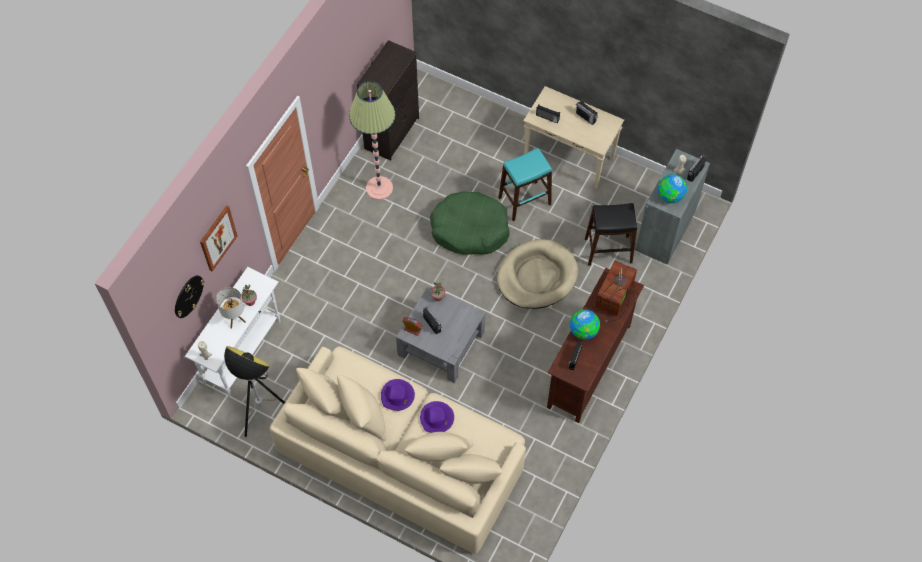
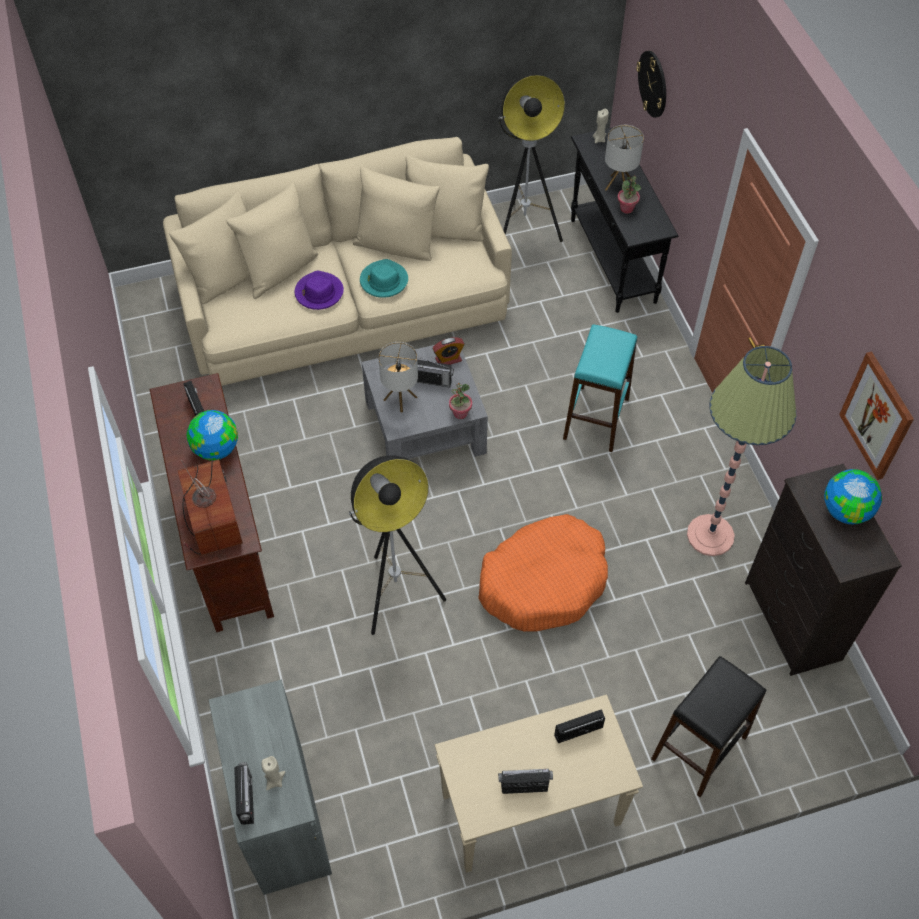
camera: 135 degrees right, 5 degrees down
white console table [185,267,280,397] -> black console table [571,128,678,313]
picture [200,205,238,271] -> picture moved to [839,351,914,480]
purple hat [381,379,415,411] -> turquoise hat [360,259,408,298]
green dog bed [430,191,510,255] -> orange dog bed [478,514,608,632]
beige dog bed [497,239,578,309] -> floor lamp [349,455,446,635]
turquoise stool [499,148,552,221] -> turquoise stool moved to [563,325,637,452]
black stool [585,203,637,266] -> black stool moved to [651,656,766,797]
globe [658,174,687,203] -> globe moved to [824,469,882,525]
none -> table lamp [378,342,418,413]

